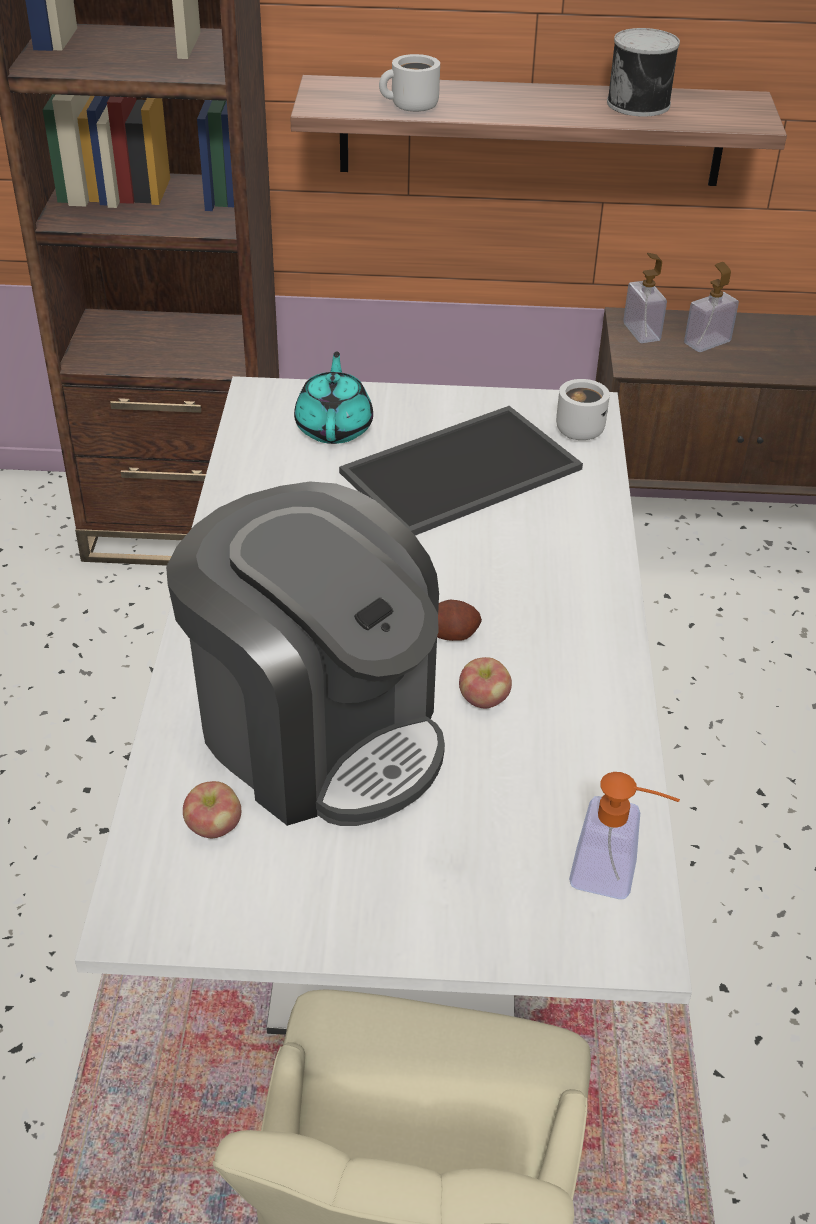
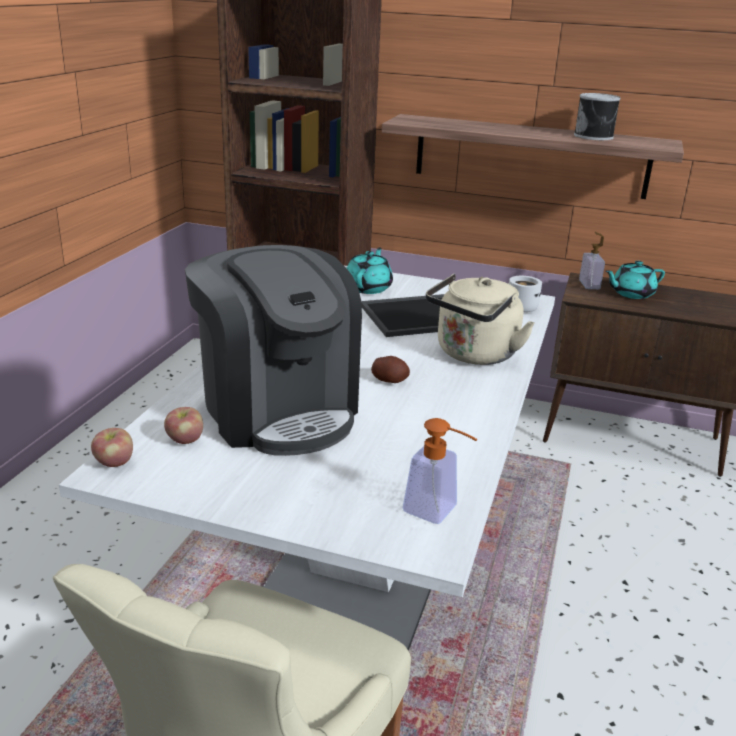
camera: 15 degrees right, 15 degrees down
white mug [379,54,440,112] -> none
apple [459,657,512,708] -> apple moved to [91,428,133,467]
soap dispenser [684,262,739,352] -> turquoise teapot [605,261,665,299]
none -> beige kettle [426,273,535,365]

